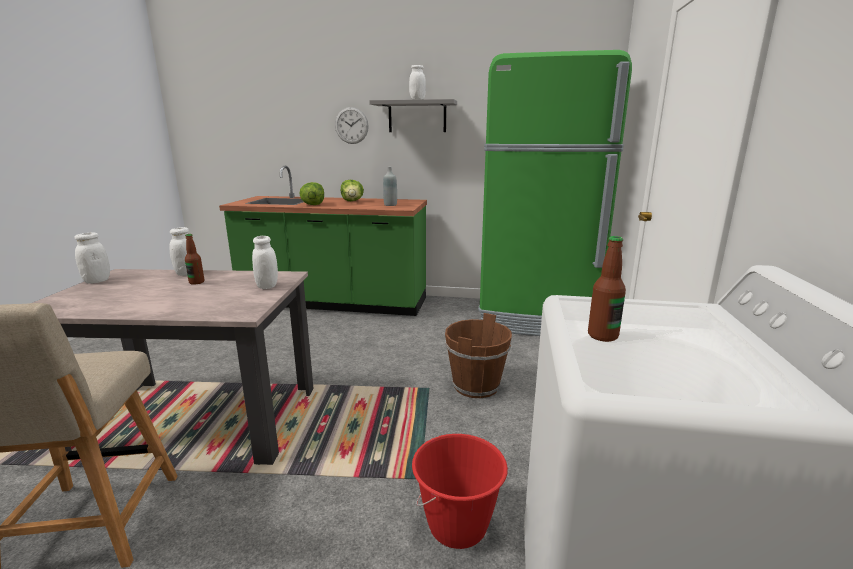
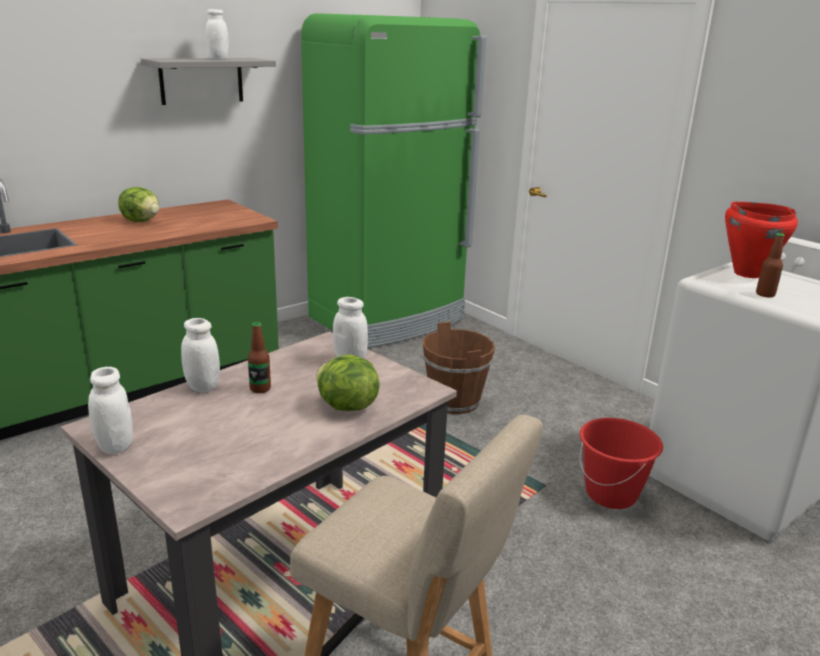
camera: 50 degrees left, 5 degrees up
lettuce [299,182,324,205] -> lettuce moved to [316,354,380,411]
wall clock [335,107,369,144] -> none
grey bottle [383,167,397,206] -> none
none -> red cooking pot [725,202,798,278]

